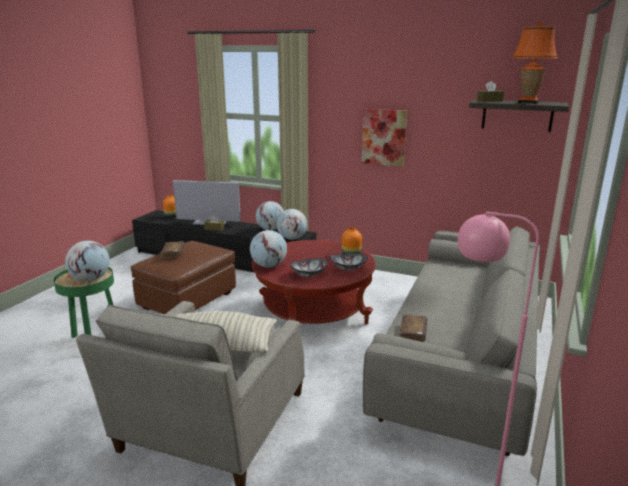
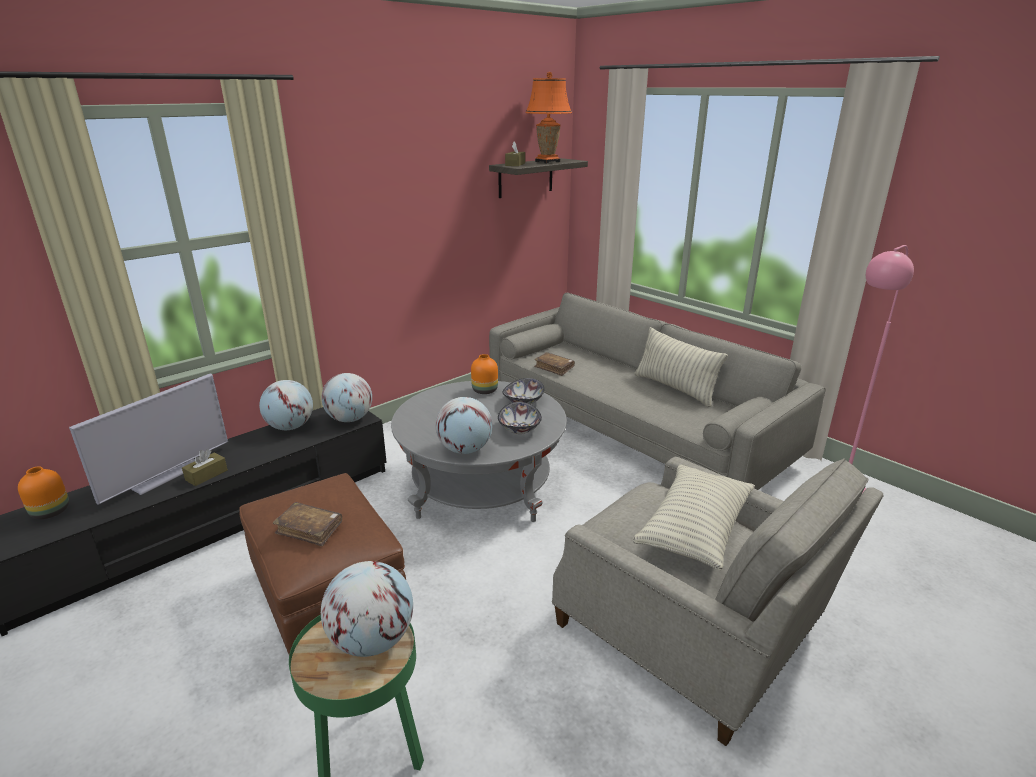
camera: 65 degrees left, 5 degrees up
red coffee table [252,240,376,325] -> grey coffee table [391,381,567,522]
picture [362,109,407,167] -> none
brown book [399,315,427,342] -> brown book moved to [534,352,575,376]
none -> pillow [634,327,728,407]

